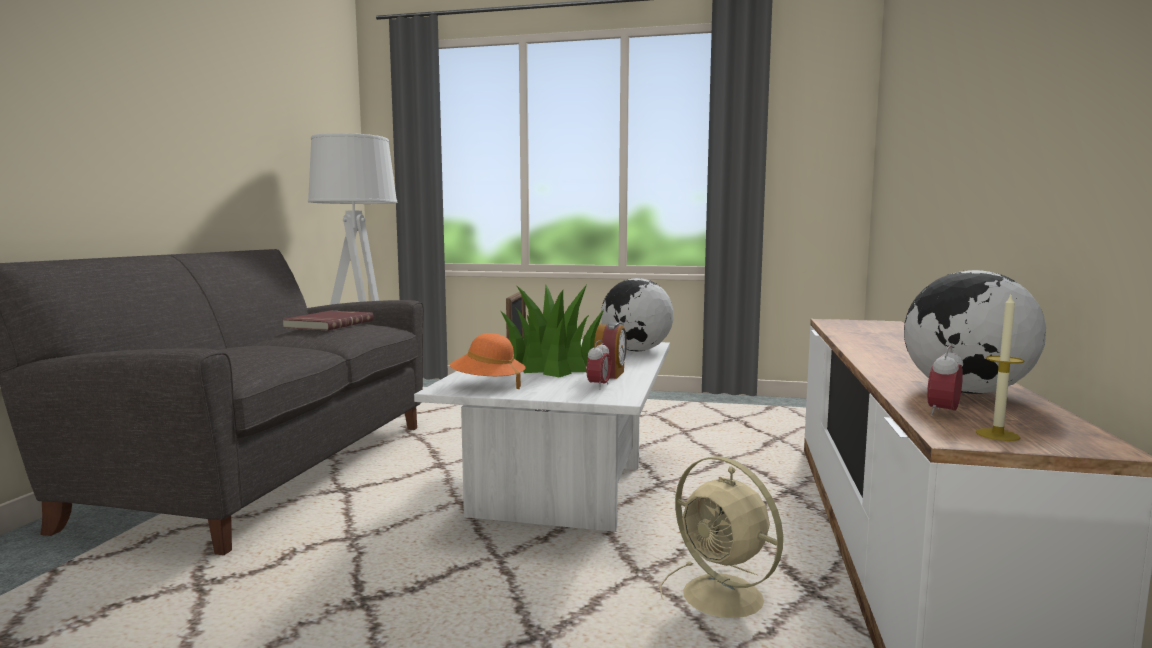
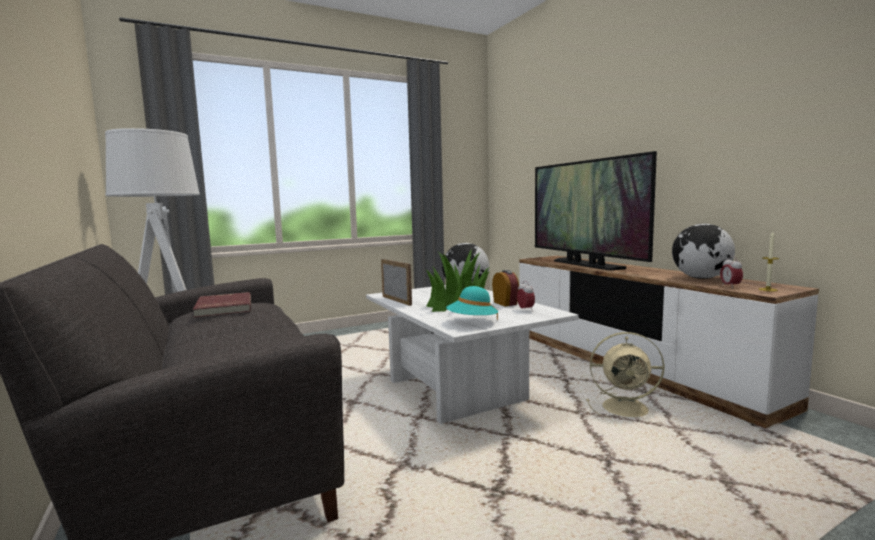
camera: 40 degrees left, 0 degrees up
orange hat [450,333,526,389] -> turquoise hat [446,286,498,321]
none -> television [535,151,657,270]

